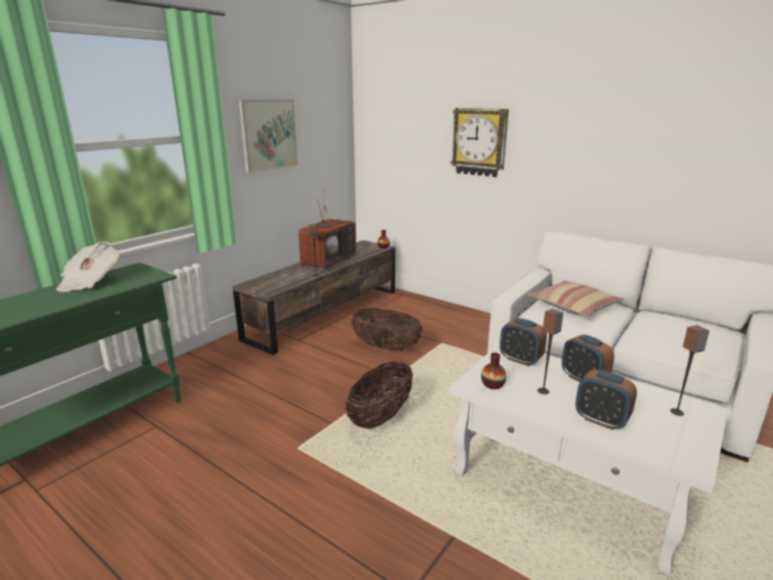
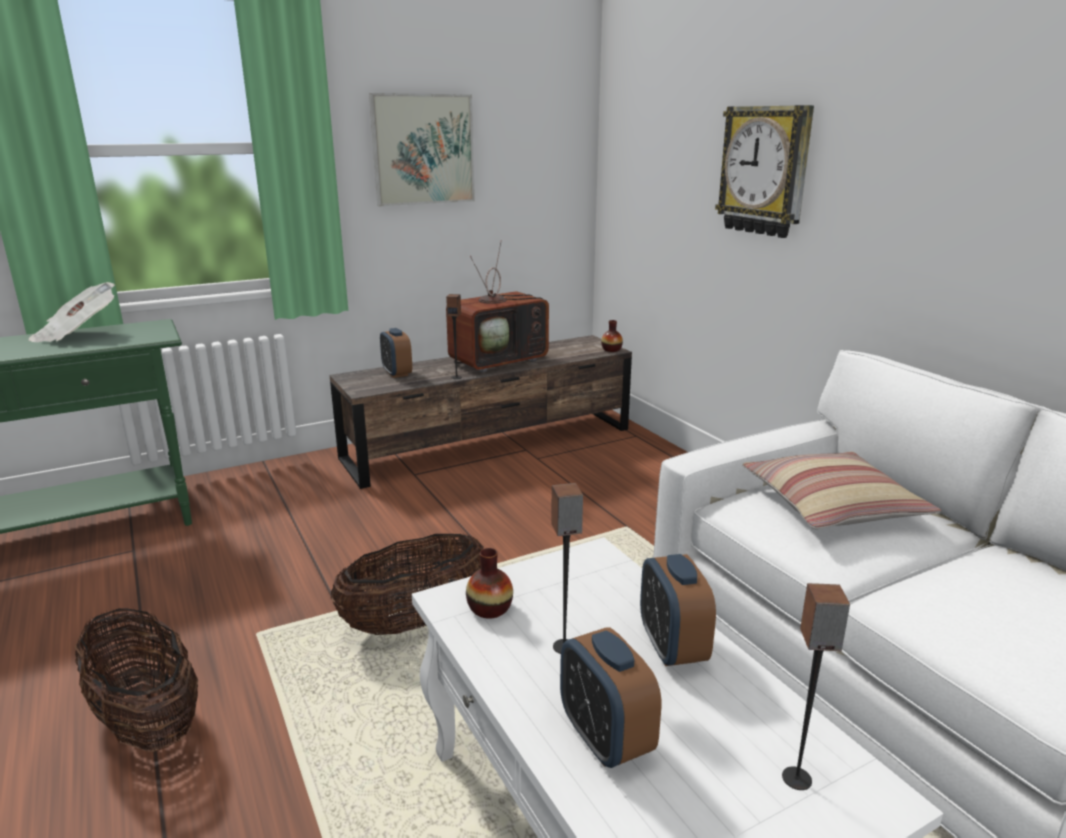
camera: 25 degrees right, 0 degrees up
basket [351,308,423,350] -> basket moved to [75,608,198,752]
alarm clock [500,318,547,366] -> alarm clock moved to [380,328,412,378]

